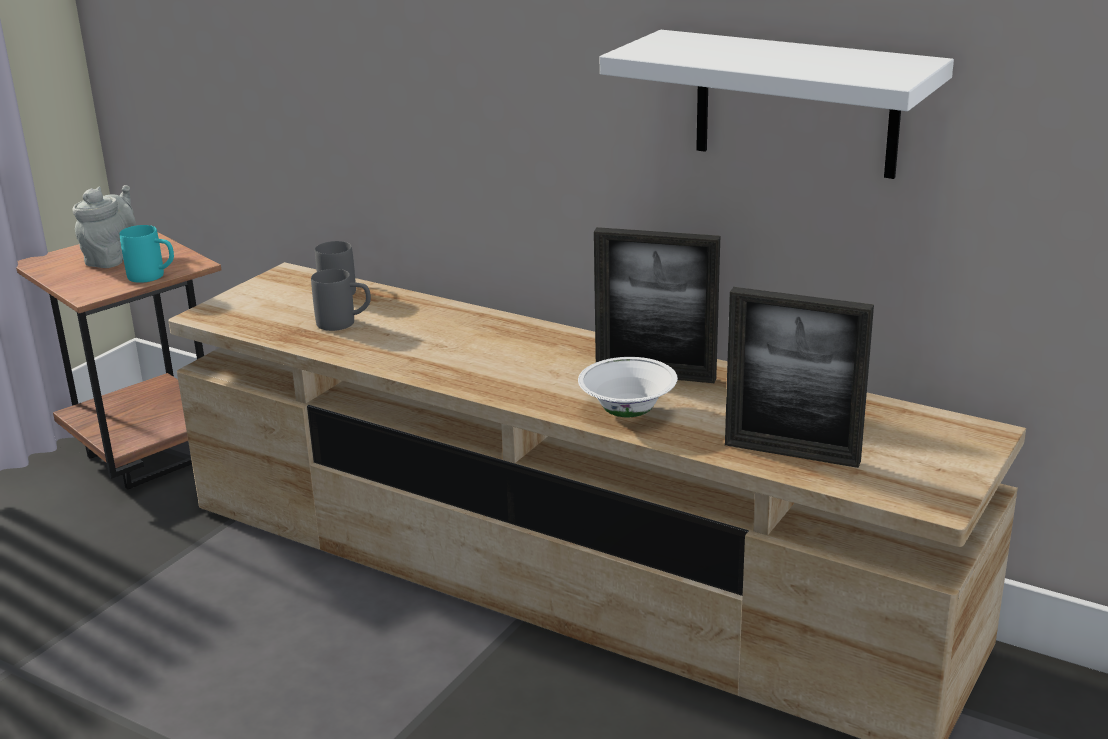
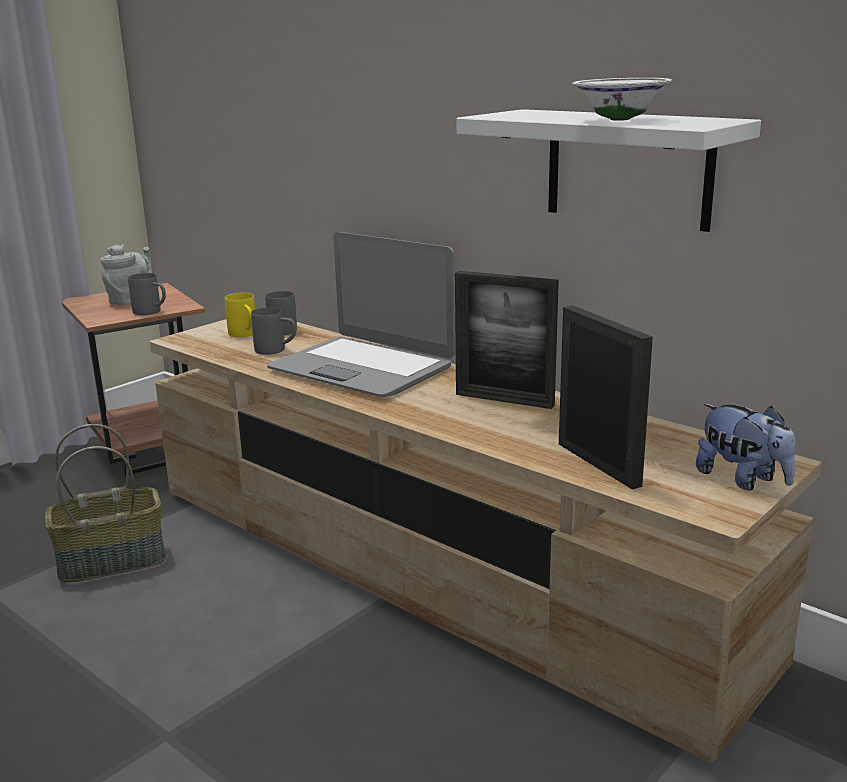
camera: 10 degrees right, 5 degrees down
turquoise mug [120,225,174,283] -> grey mug [128,273,166,315]
white bowl [578,357,678,417] -> white bowl moved to [573,78,671,121]
picture frame [725,287,874,468] -> picture frame turned 150 degrees counterclockwise [559,305,653,490]
none -> basket [45,424,166,583]
none -> yellow mug [225,293,255,337]
none -> laptop [267,232,455,397]
none -> plush toy [696,404,796,491]

